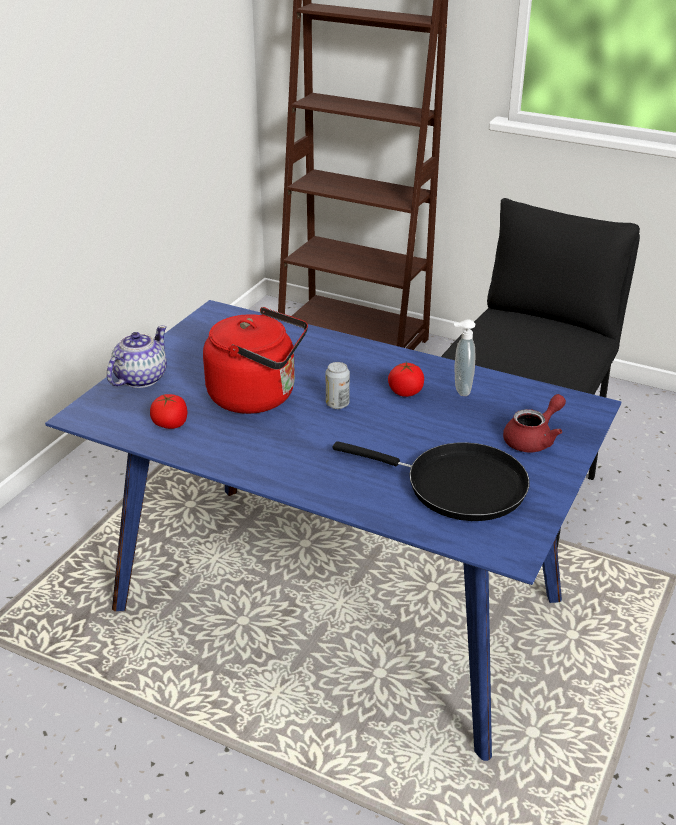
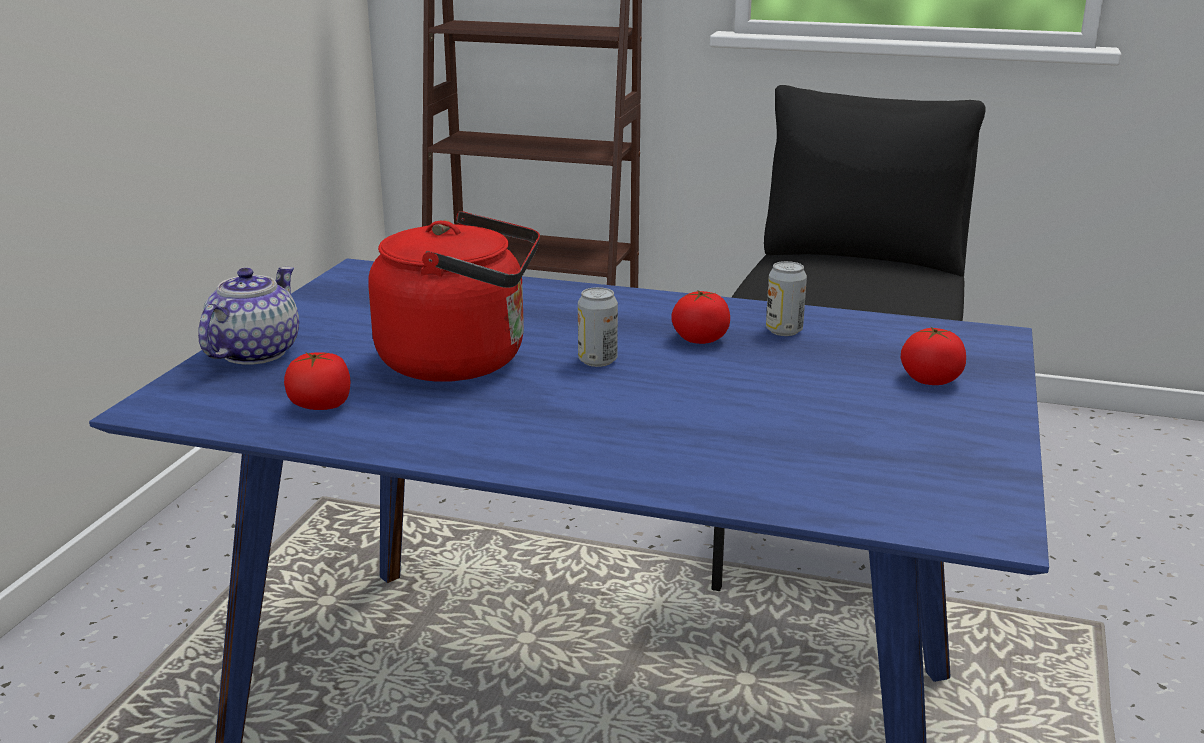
camera: 10 degrees left, 10 degrees down
black frying pan [333,441,530,521] -> none
soap dispenser [454,319,476,396] -> can [766,261,807,336]
red teapot [503,394,566,453] -> tomato [901,327,966,385]

